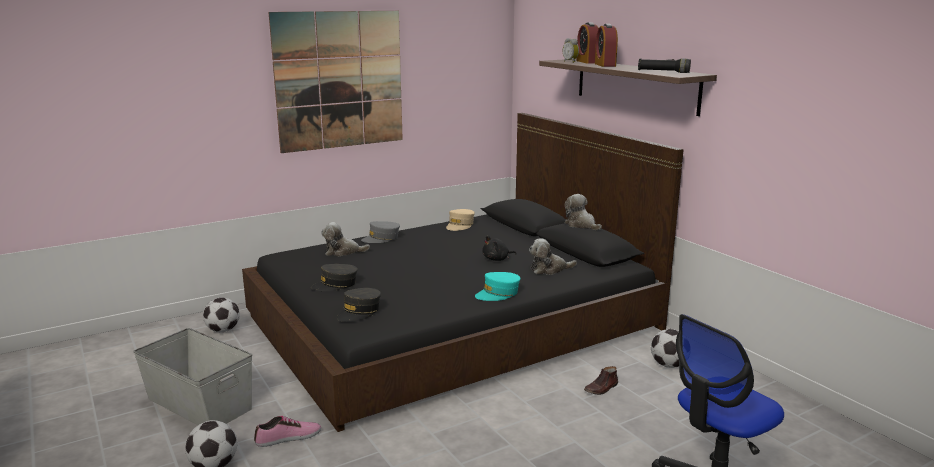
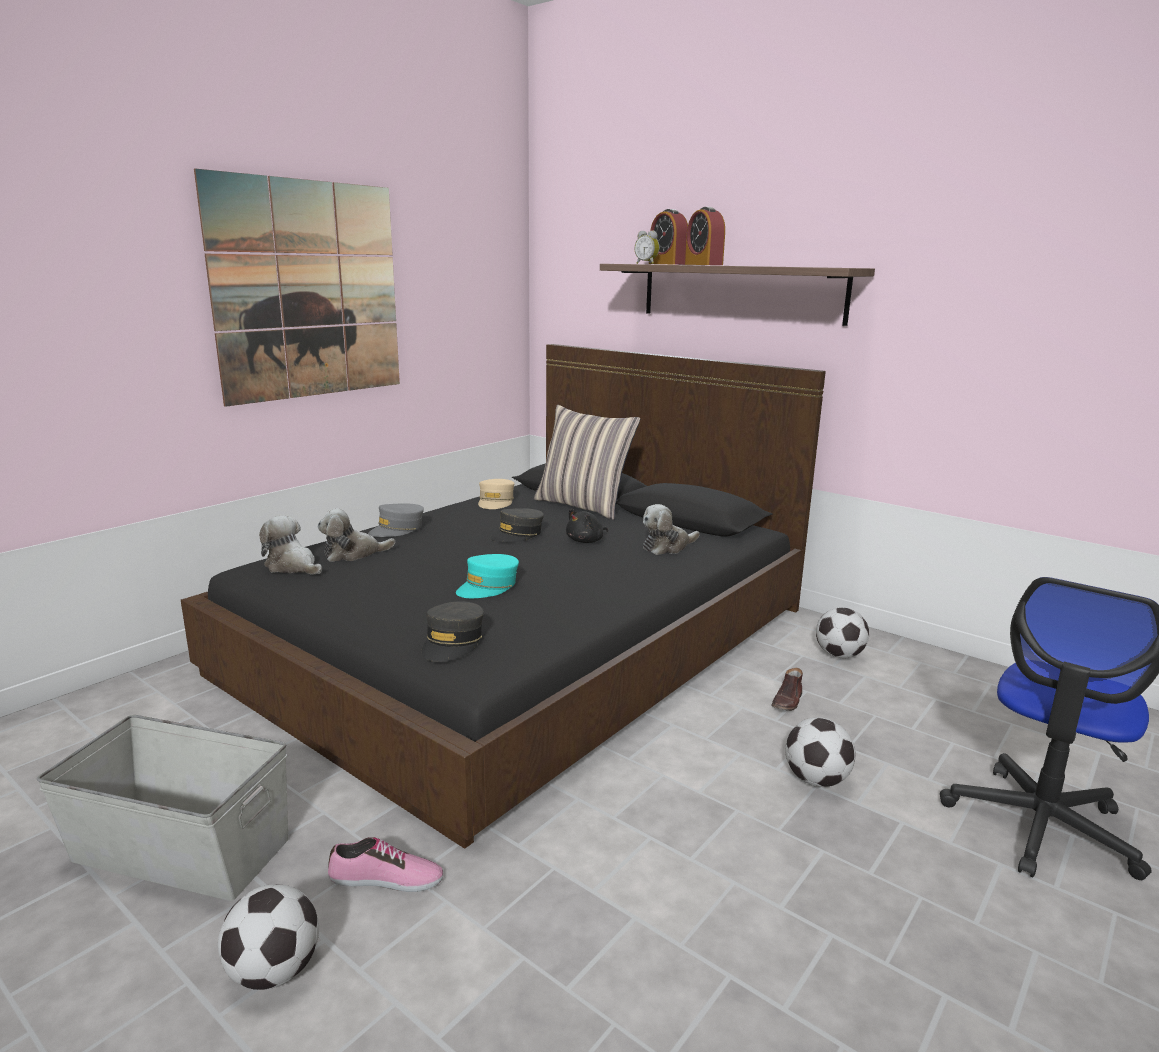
camera: 20 degrees left, 0 degrees up
football [203,298,240,332] -> football moved to [785,717,856,787]
shoe [254,416,321,447] -> shoe turned 45 degrees clockwise [328,837,443,892]
grey cap [311,264,358,291] -> grey cap moved to [490,508,544,543]
turquoise cap [475,272,521,301] -> turquoise cap moved to [456,554,519,598]
plush toy [565,194,602,230] -> plush toy moved to [259,515,322,575]
black flashlight [638,59,691,73] -> none
none -> pillow [534,405,640,520]

